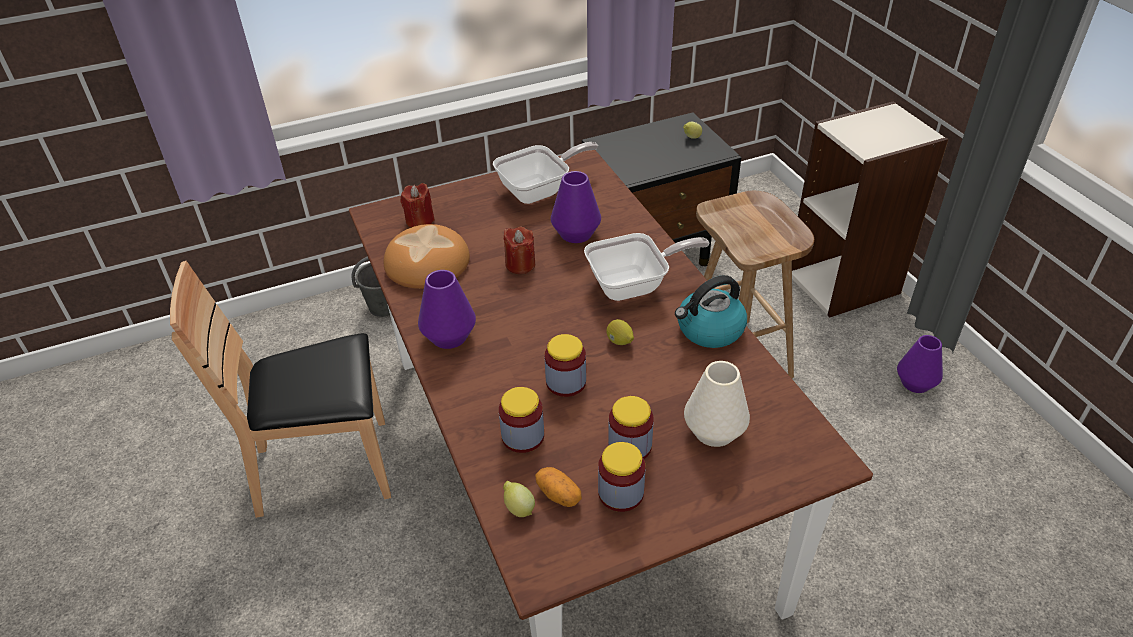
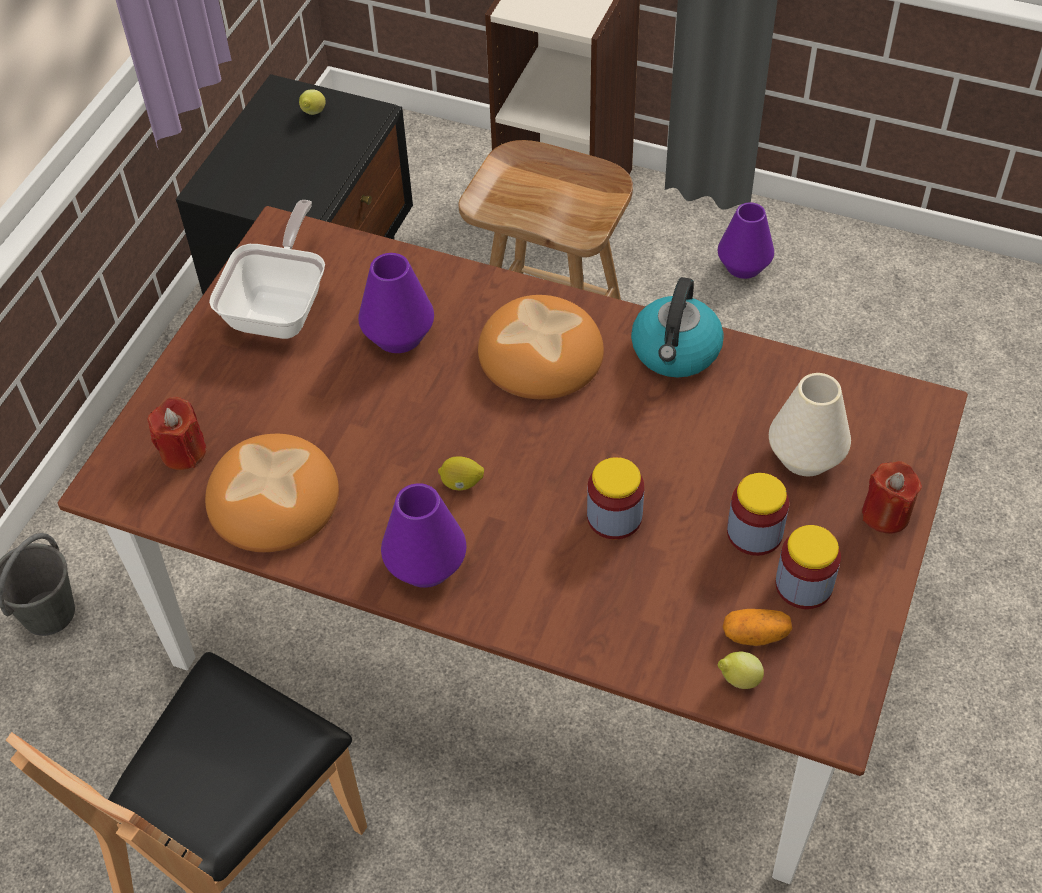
camera: 45 degrees left, 10 degrees up
jar [499,387,544,453] -> none
red candle [504,227,535,274] -> red candle moved to [862,461,922,534]
frying pan [584,233,709,301] -> bread [478,295,604,399]
lemon [606,319,634,345] -> lemon moved to [438,456,484,490]

